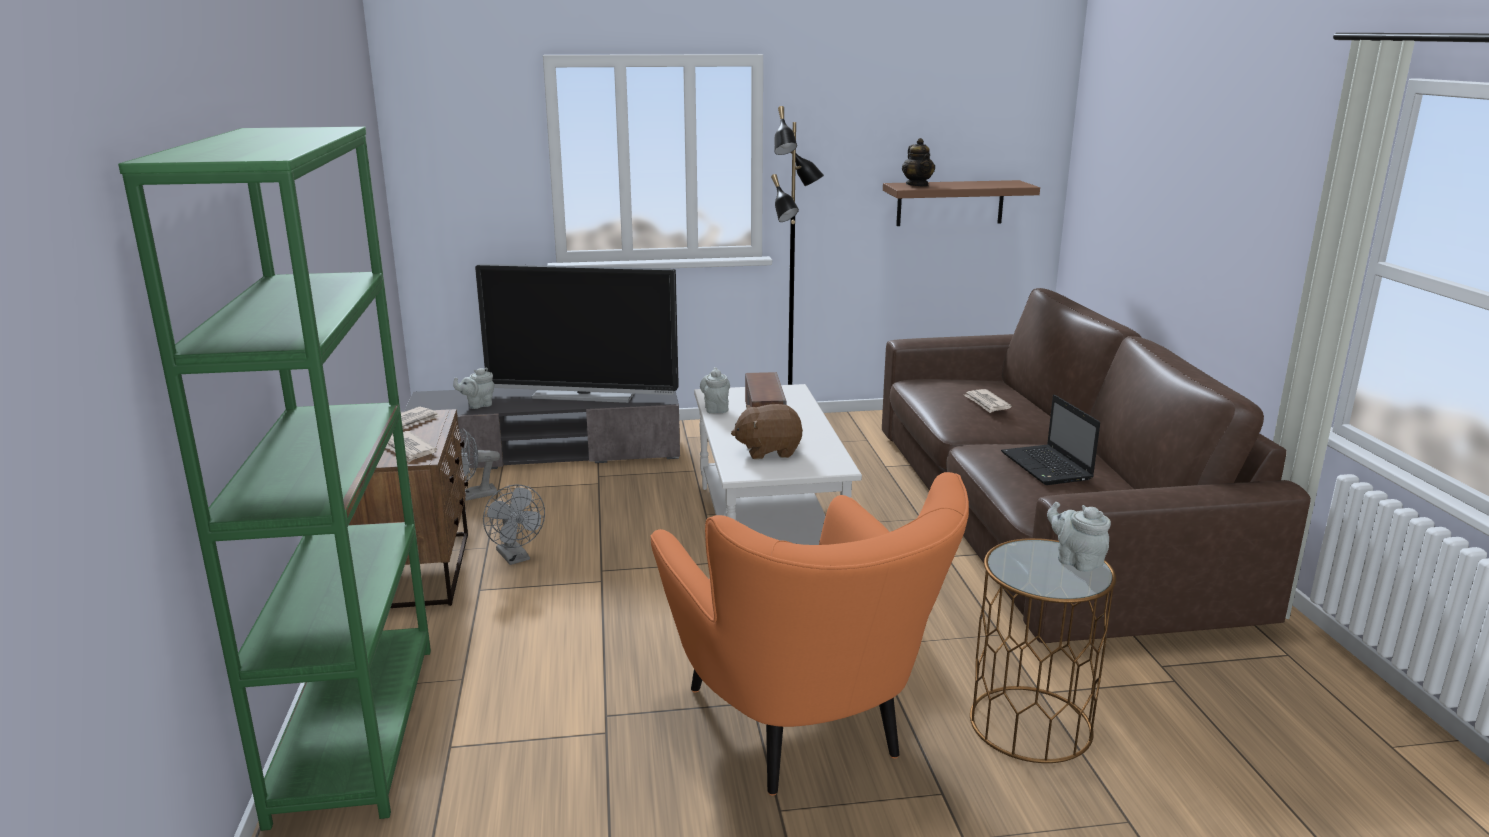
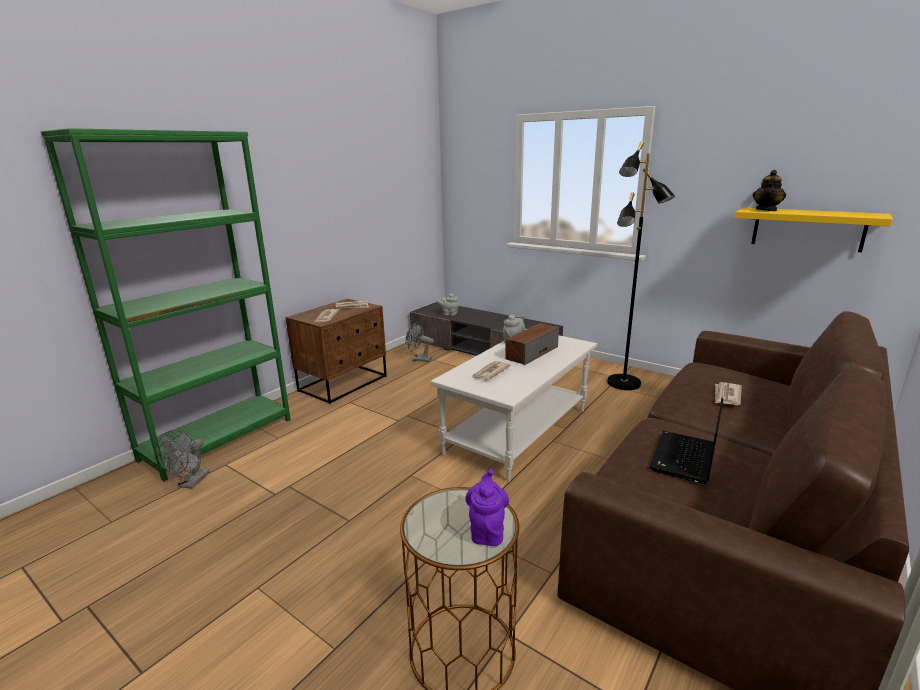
camera: 45 degrees right, 0 degrees up
television [475,264,679,403] -> none
grey fan [483,484,545,565] -> grey fan moved to [157,430,210,489]
orange armchair [651,472,969,795] -> none
brown plush toy [731,404,803,459] -> newspaper [472,361,511,381]
brown shelf [883,180,1040,226] -> yellow shelf [734,208,893,252]
grey teapot [1047,502,1111,572] -> purple teapot [465,469,509,546]

